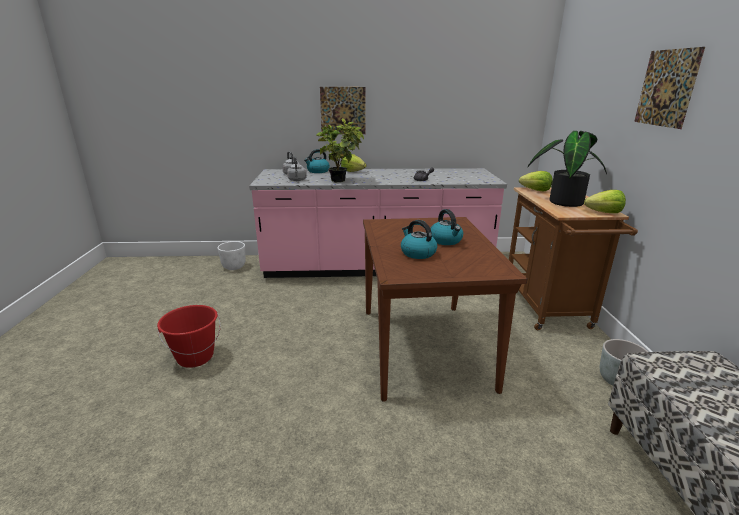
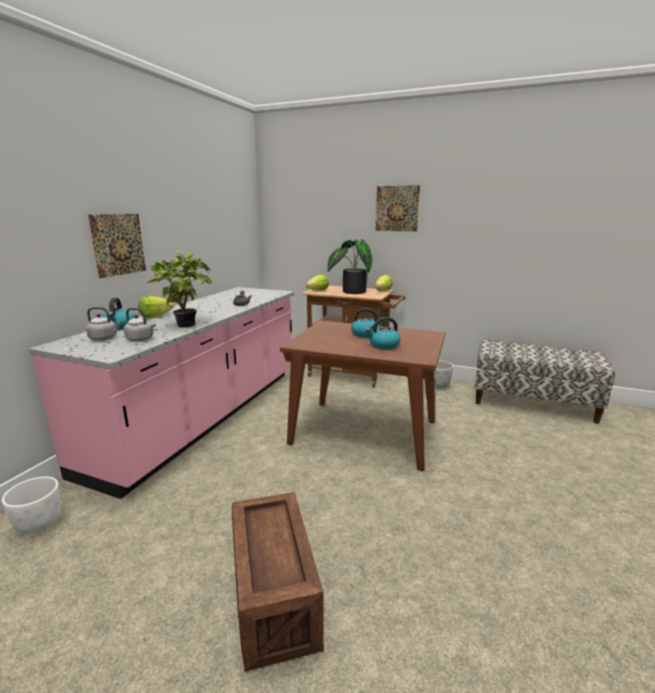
camera: 65 degrees left, 5 degrees down
red bucket [157,305,221,368] -> crate [232,492,324,672]

